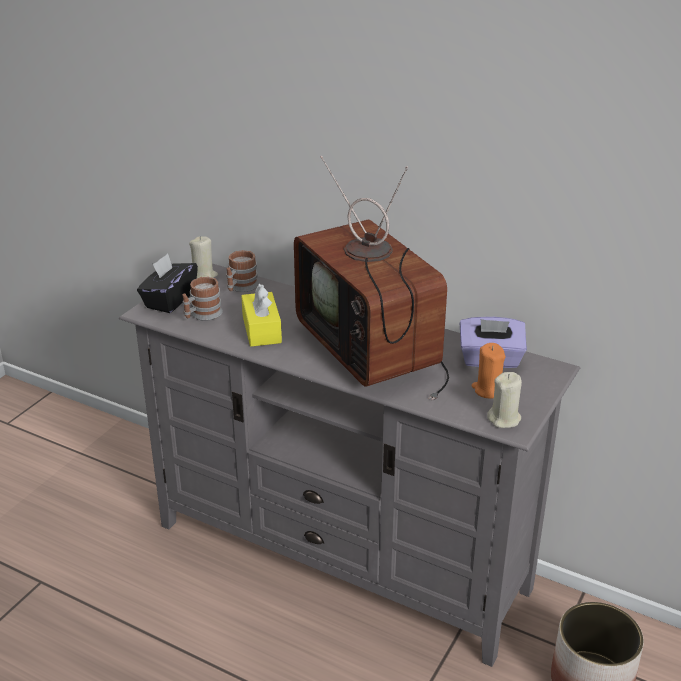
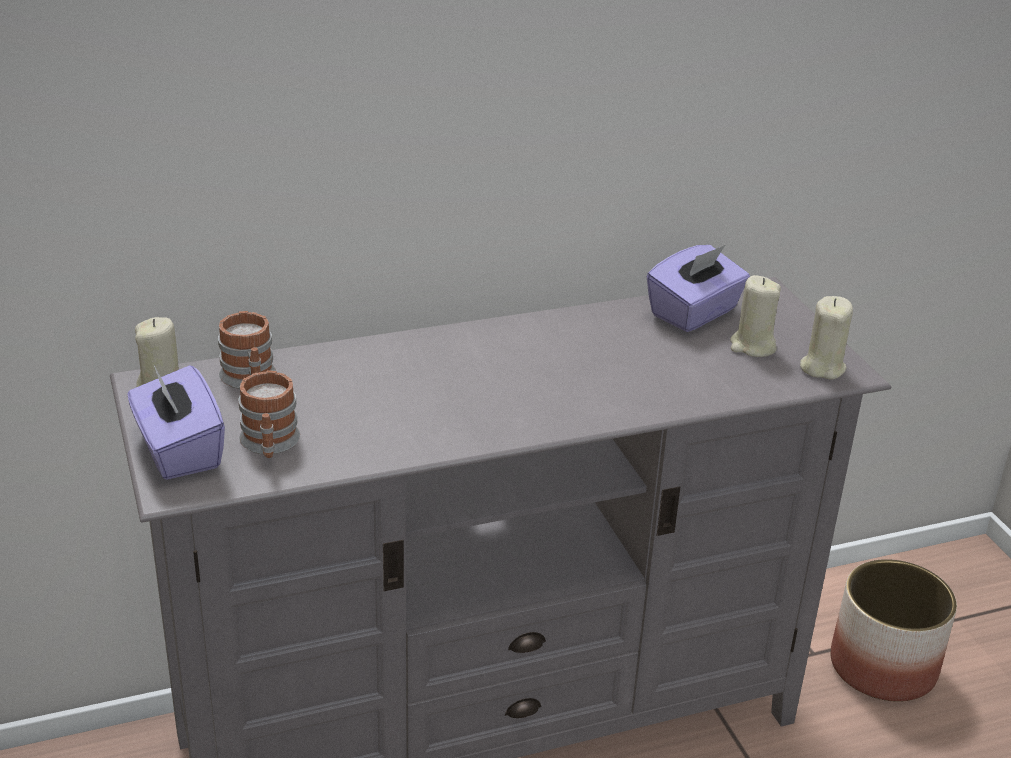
camera: 50 degrees left, 0 degrees up
black tissue box [137,253,198,313] -> purple tissue box [127,365,225,480]
yellow tissue box [241,284,282,347] -> none
television [294,155,449,400] -> none
orange candle [472,343,505,398] -> beige candle [730,275,781,357]

